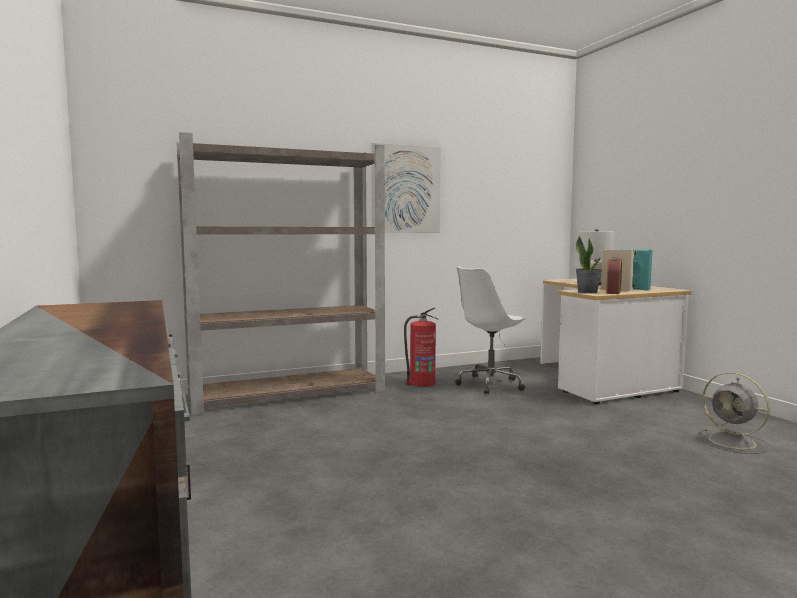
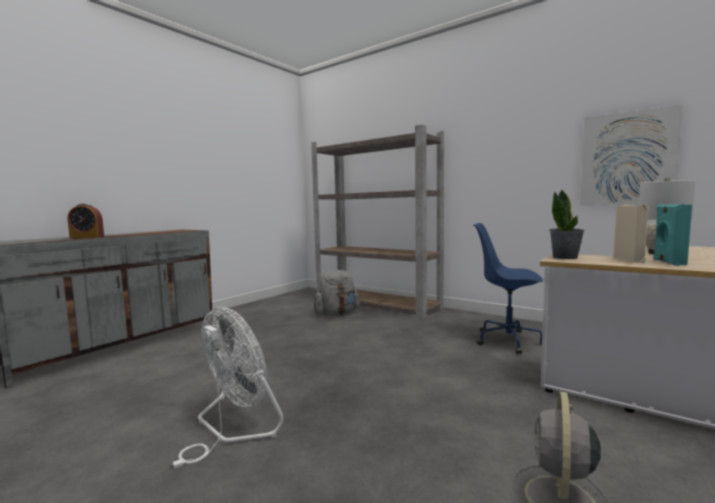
camera: 60 degrees right, 0 degrees up
picture [371,143,441,233] -> picture moved to [580,104,683,206]
fire extinguisher [404,308,437,387] -> none
white office chair [455,266,526,394] -> blue office chair [473,223,543,354]
alarm clock [606,257,622,294] -> alarm clock moved to [68,204,104,239]
none -> white fan [170,307,283,469]
none -> grey backpack [314,270,360,316]

